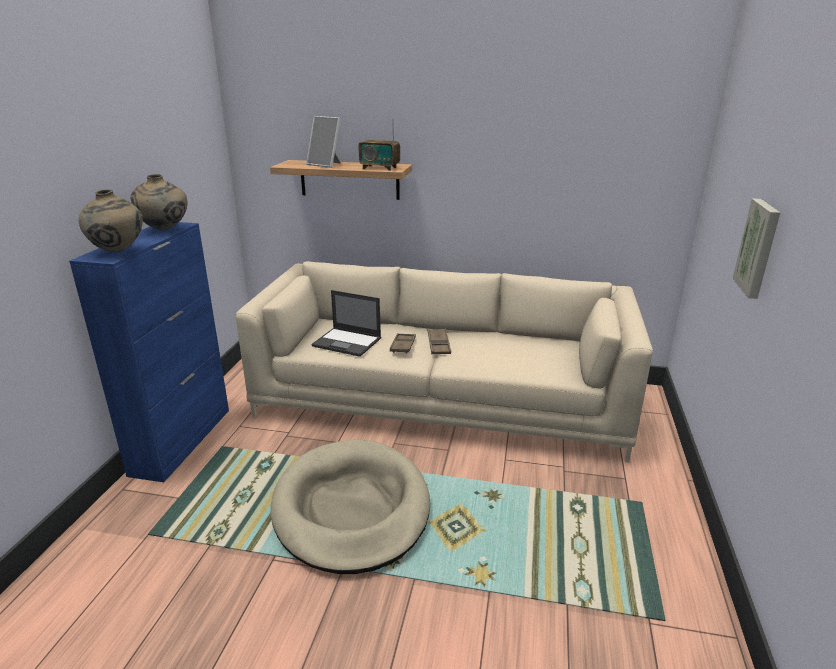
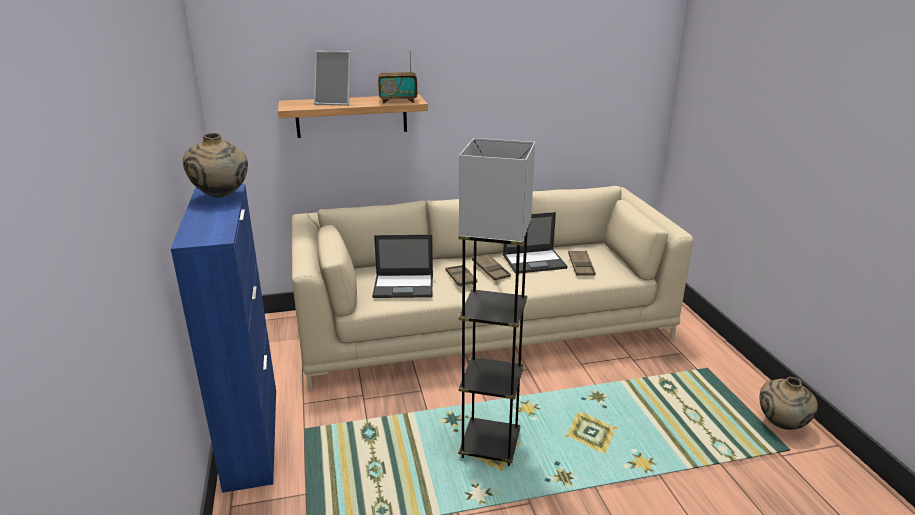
camera: 25 degrees left, 0 degrees up
beige vase [79,190,143,252] -> beige vase moved to [760,377,818,430]
beige dog bed [271,439,430,574] -> grey floor lamp [458,138,535,466]
picture [732,198,780,299] -> none
none -> laptop [503,212,568,274]
none -> brown tray [568,251,596,276]

